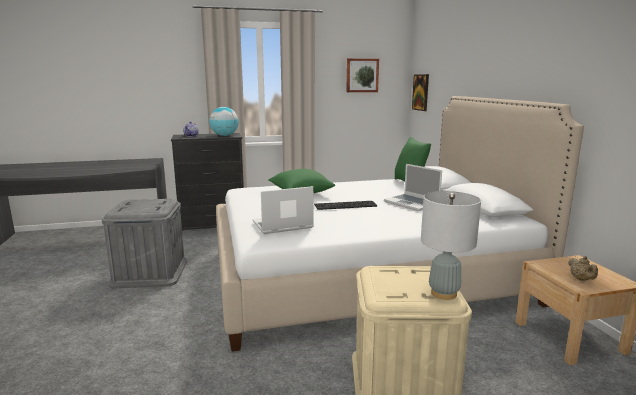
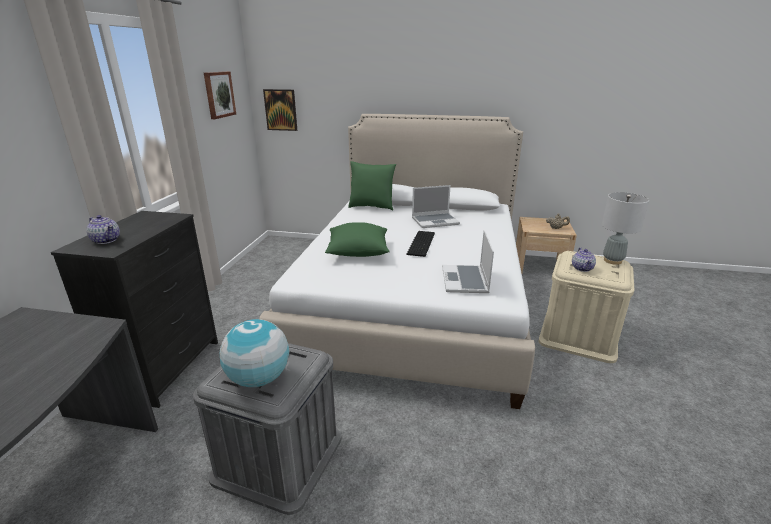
camera: 65 degrees left, 10 degrees up
globe [209,107,239,136] -> globe moved to [220,319,289,387]
none -> teapot [572,248,596,272]

